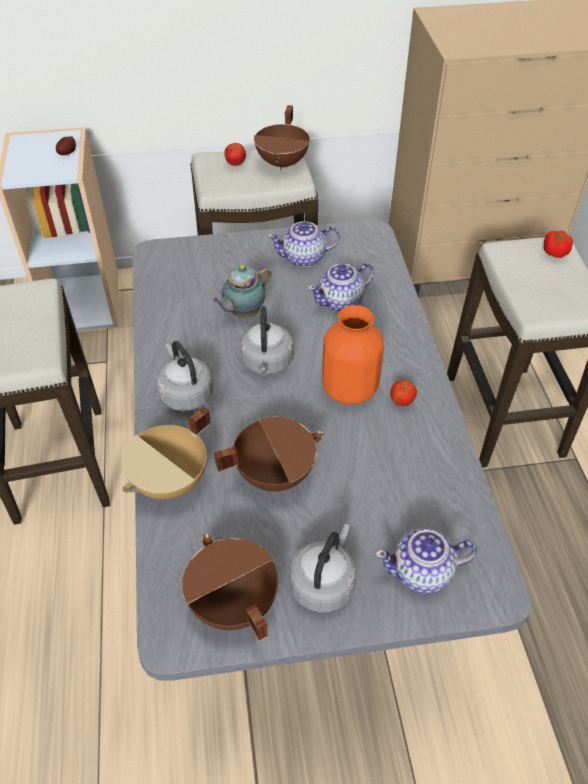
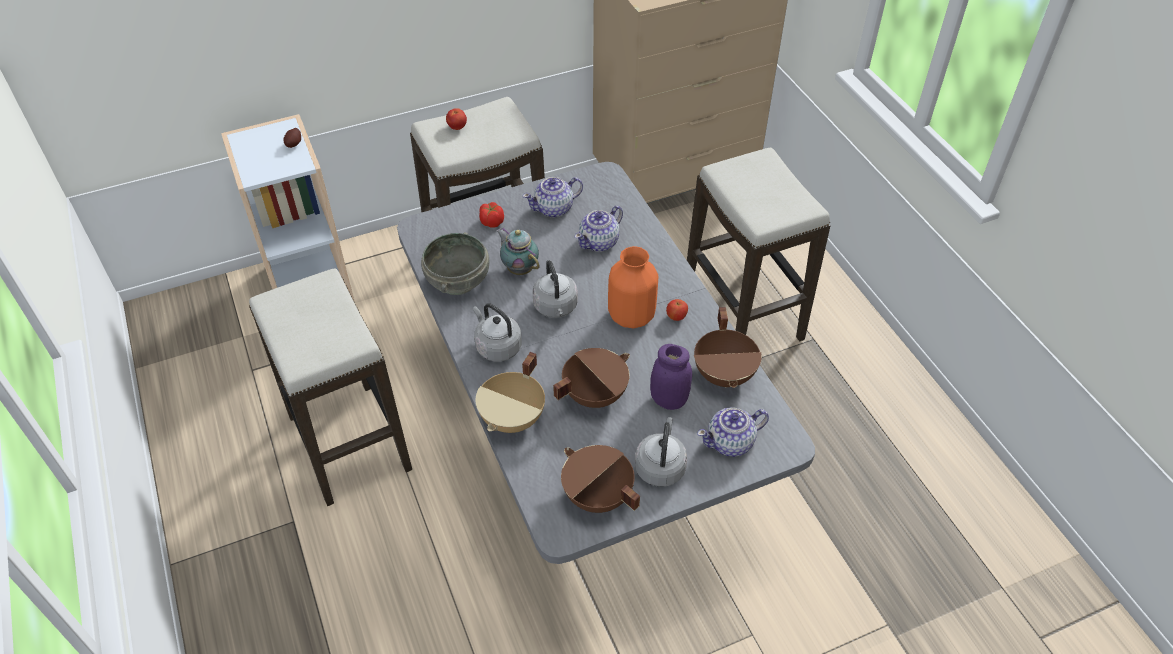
camera: 15 degrees left, 0 degrees up
teapot [212,264,271,318] -> teapot turned 105 degrees clockwise [497,227,540,275]
brown cooking pot [254,105,310,170] -> brown cooking pot moved to [694,307,762,388]
tomato [544,231,573,258] -> tomato moved to [479,202,504,228]
none -> grey bowl [421,232,489,295]
none -> purple jar [650,344,692,410]

